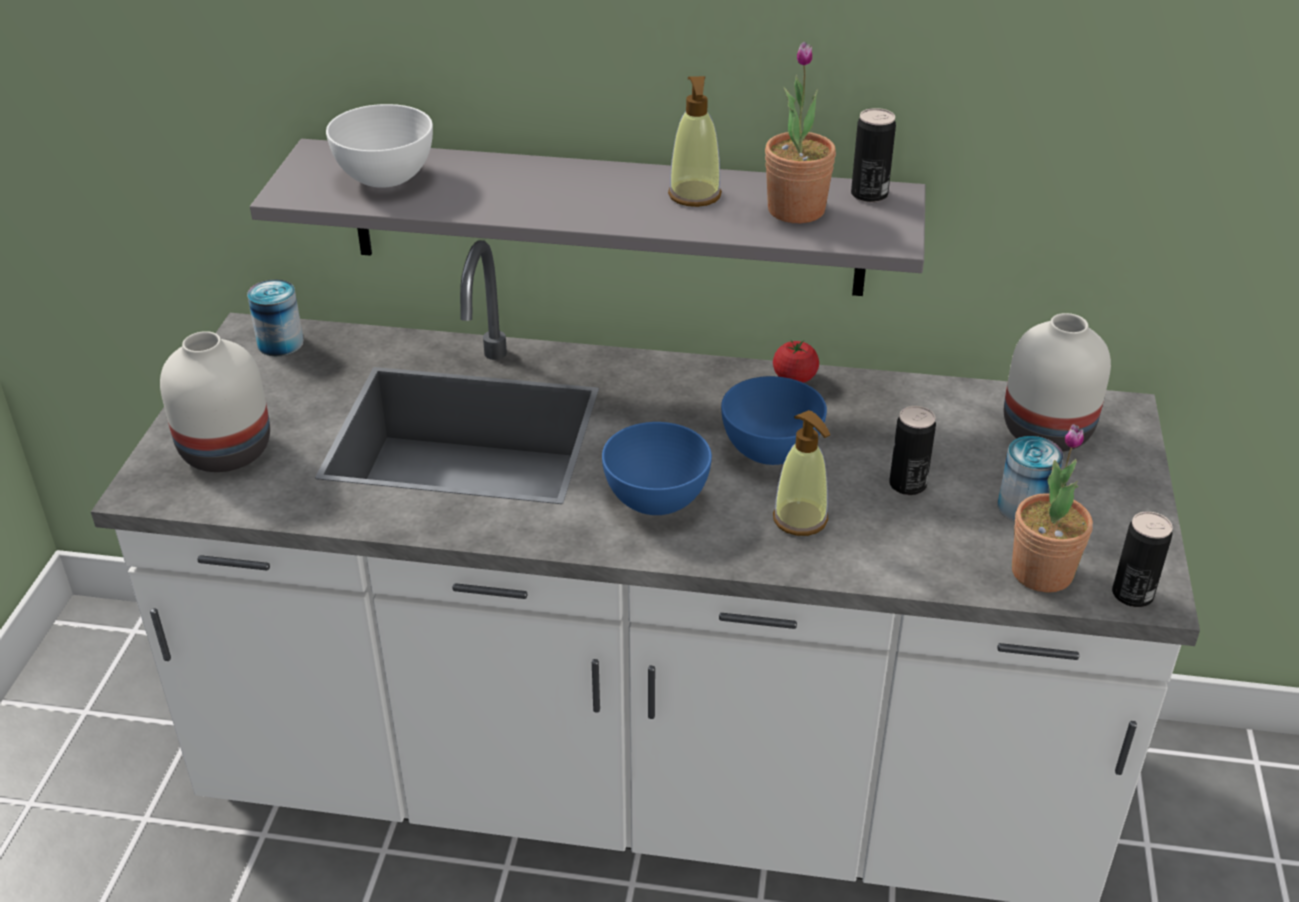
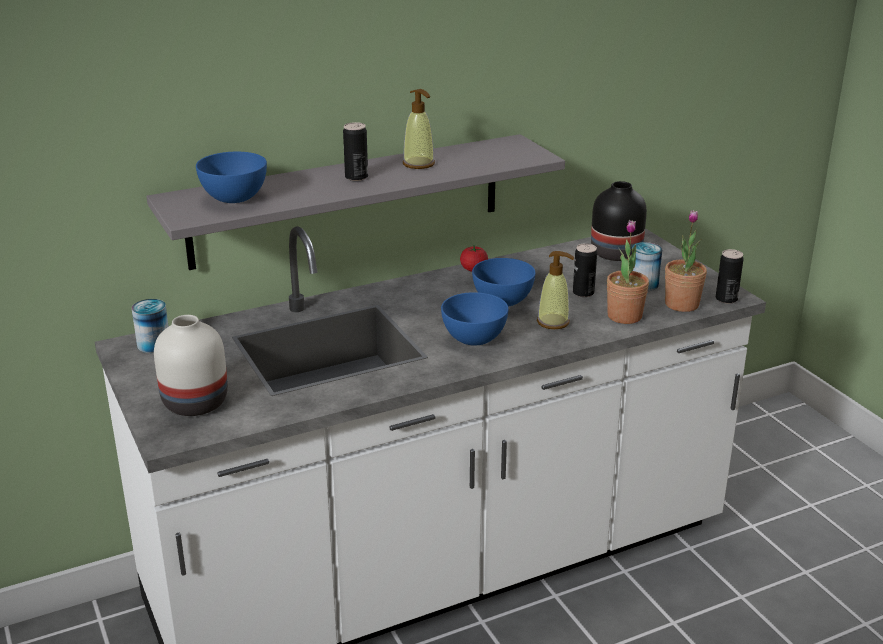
camera: 35 degrees left, 10 degrees down
white bowl [326,104,433,188] -> blue bowl [196,152,267,203]
potted plant [765,42,836,223] -> potted plant moved to [607,220,649,324]
can [851,108,896,203] -> can moved to [343,122,368,181]
white vase [1004,313,1111,452] -> black vase [591,181,647,261]

